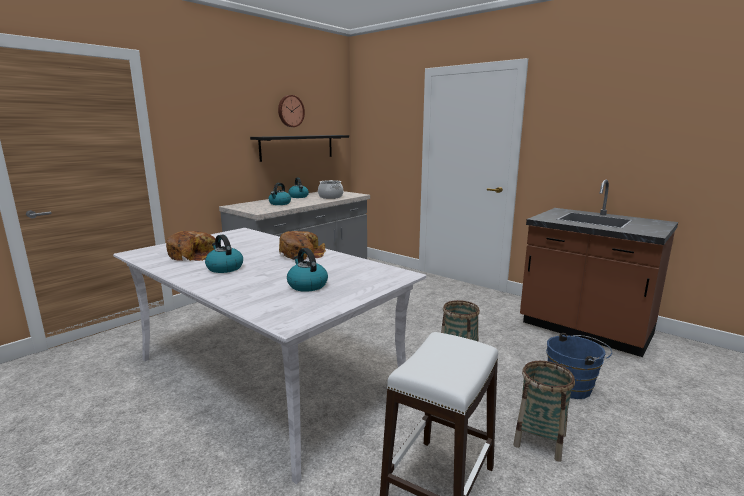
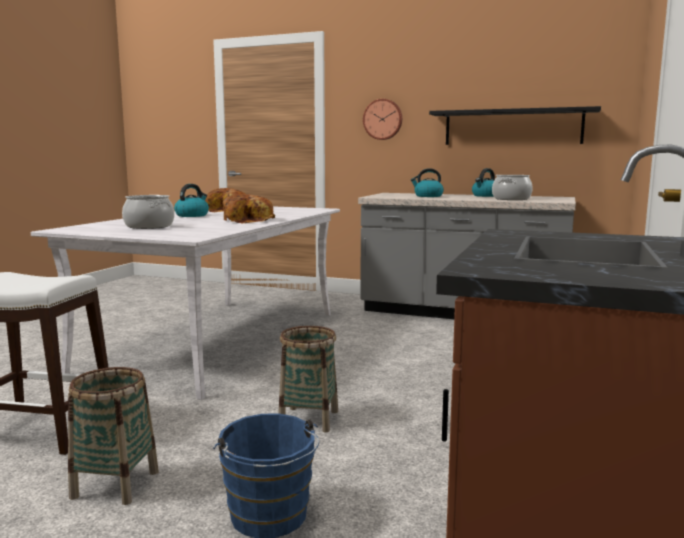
camera: 70 degrees right, 5 degrees down
wall clock [278,95,305,127] -> wall clock moved to [363,99,402,140]
kettle [287,248,328,292] -> cooking pot [122,195,174,229]

